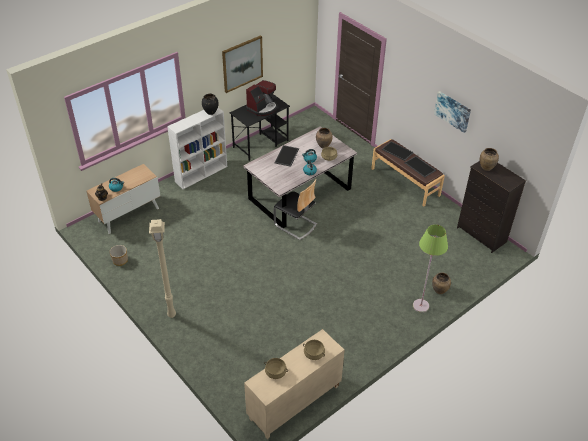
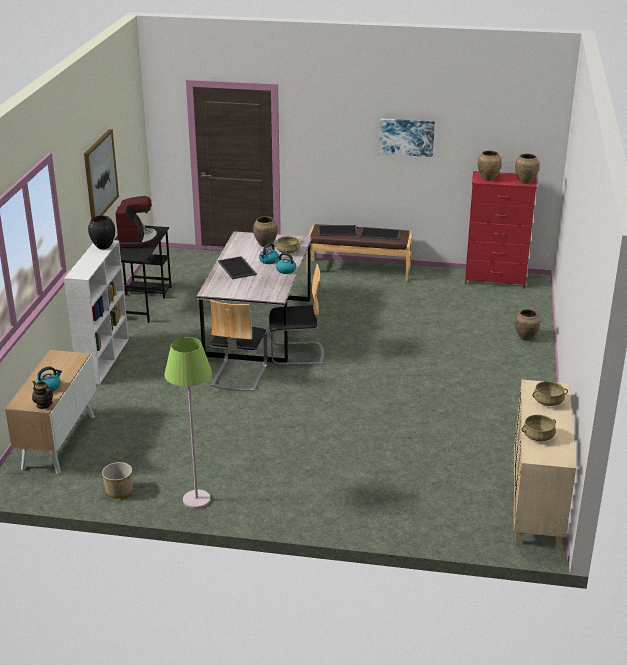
camera: 40 degrees left, 15 degrees down
beige floor lamp [149,219,176,318] -> none
green floor lamp [413,224,448,313] -> green floor lamp moved to [164,337,212,509]
black dresser [457,161,526,253] -> red dresser [465,171,537,288]
none -> chair [210,300,267,391]
none -> brown vase [515,153,539,184]

